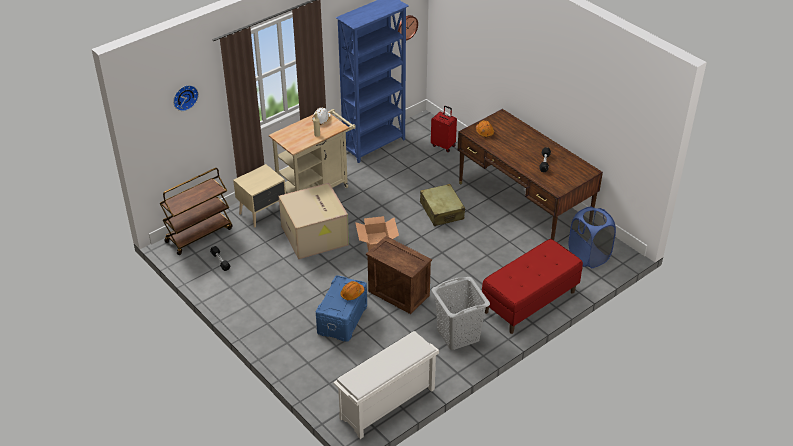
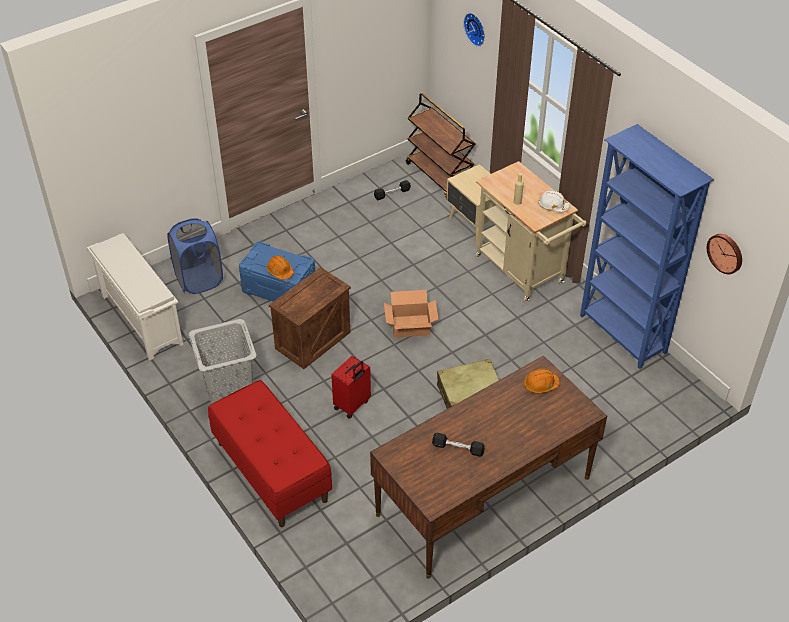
camera: 95 degrees right, 5 degrees up
cardboard box [279,183,349,259] -> none
red suitcase [431,106,457,152] -> red suitcase moved to [331,356,371,419]
blue laundry basket [569,206,616,268] -> blue laundry basket moved to [167,218,223,294]

